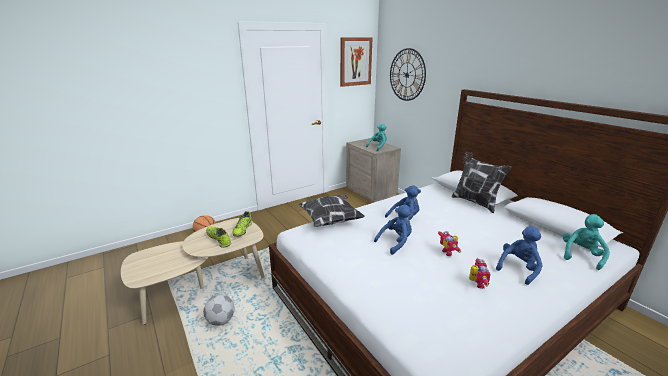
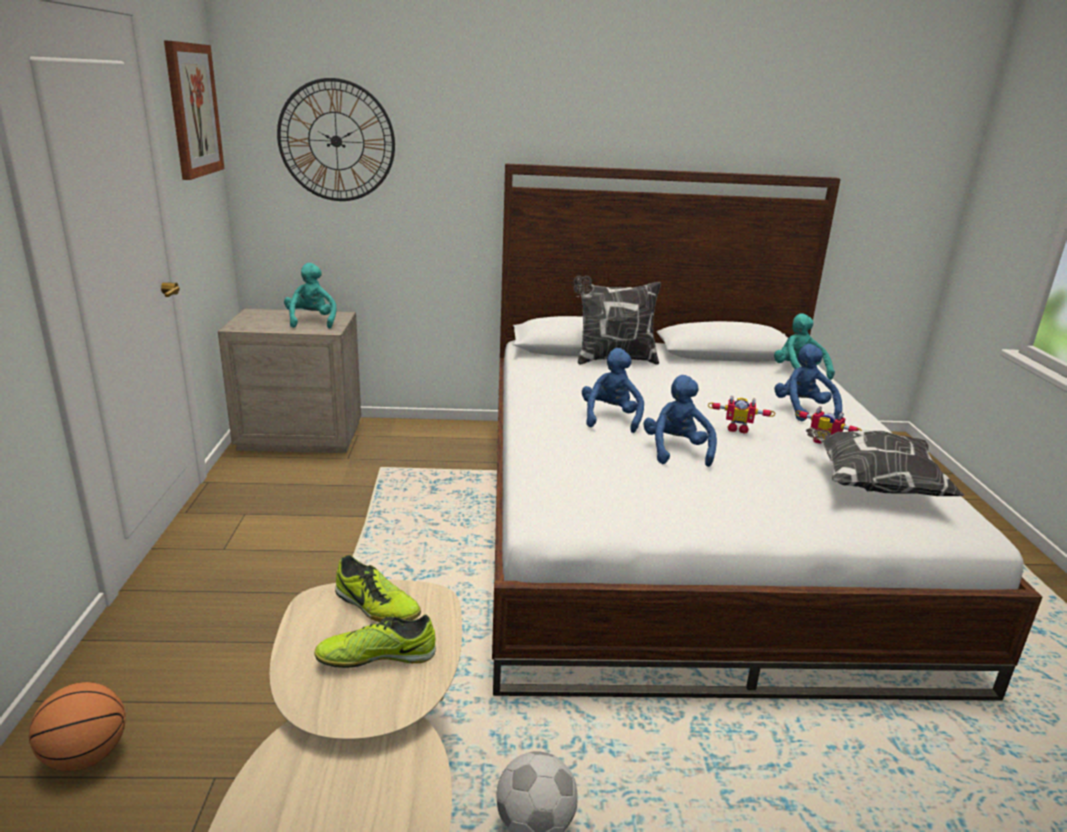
camera: 60 degrees left, 0 degrees up
pillow [298,194,365,227] -> pillow moved to [806,427,965,496]

